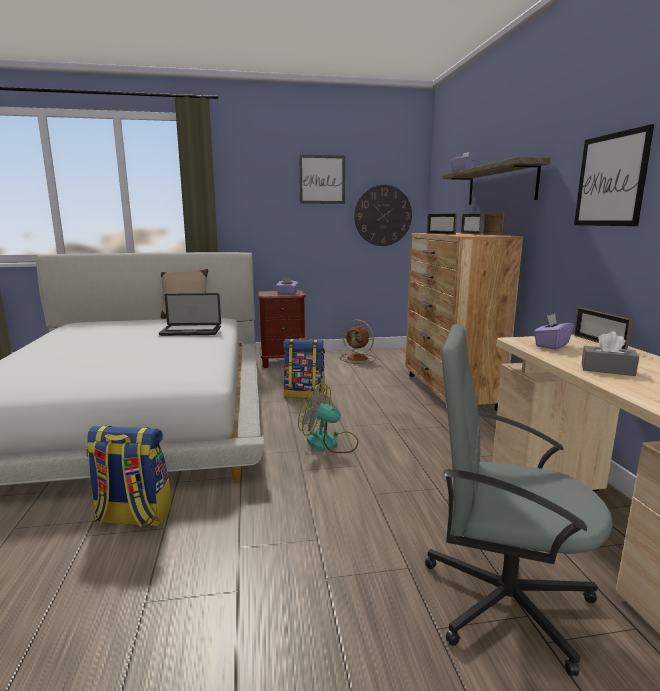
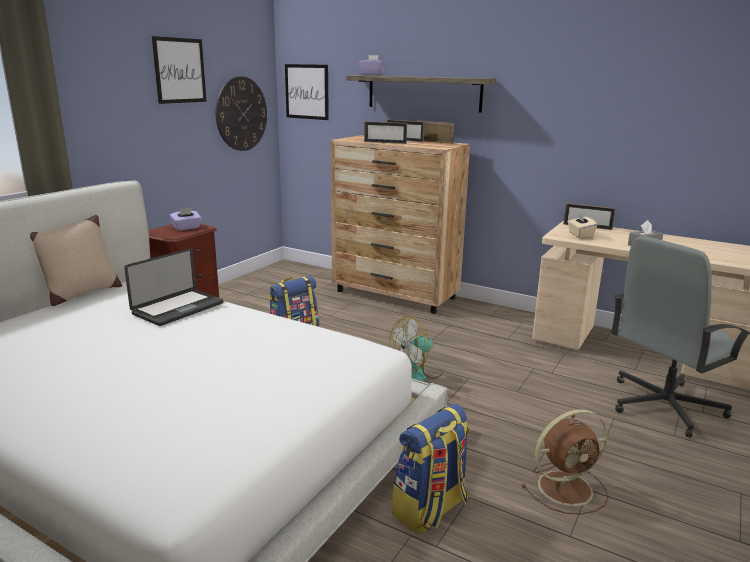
camera: 50 degrees left, 5 degrees up
brown fan [340,320,376,364] -> brown fan moved to [521,409,608,514]
purple tissue box [534,314,574,350] -> beige tissue box [568,212,597,239]
picture [574,124,654,226] -> picture moved to [285,64,329,120]

